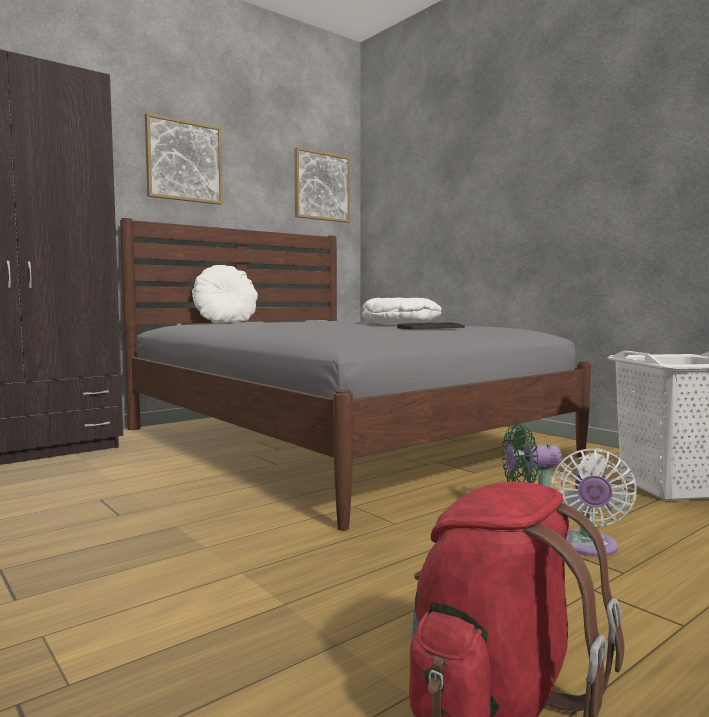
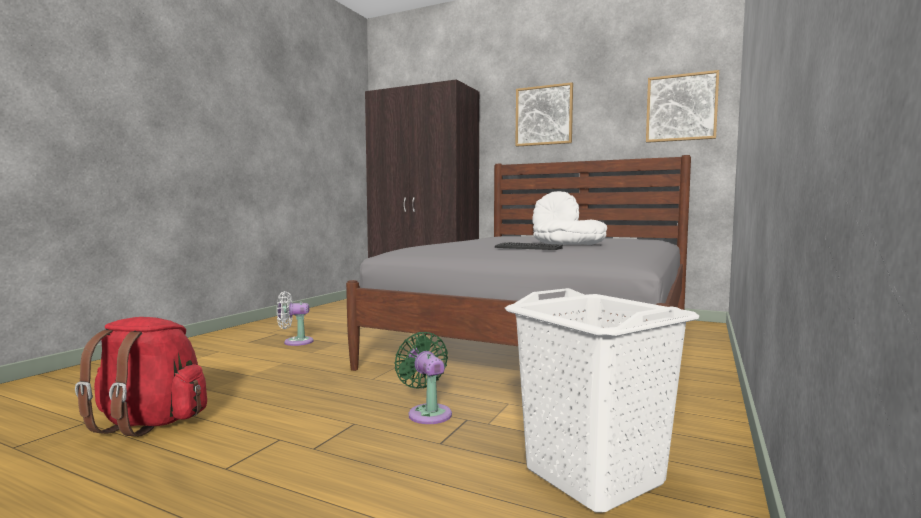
camera: 65 degrees right, 0 degrees up
white fan [551,448,637,557] -> white fan moved to [277,291,314,346]

